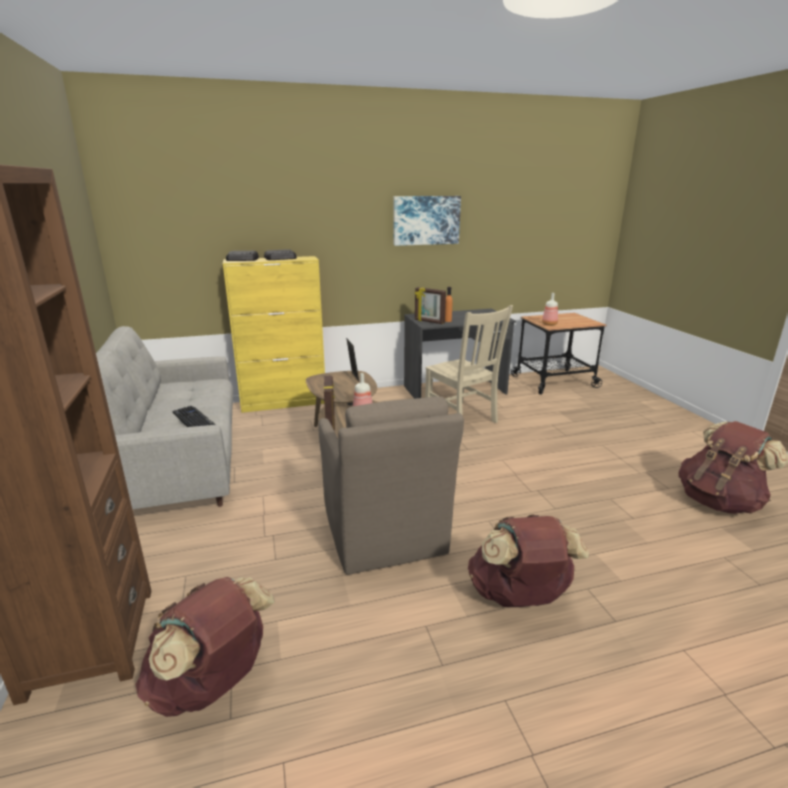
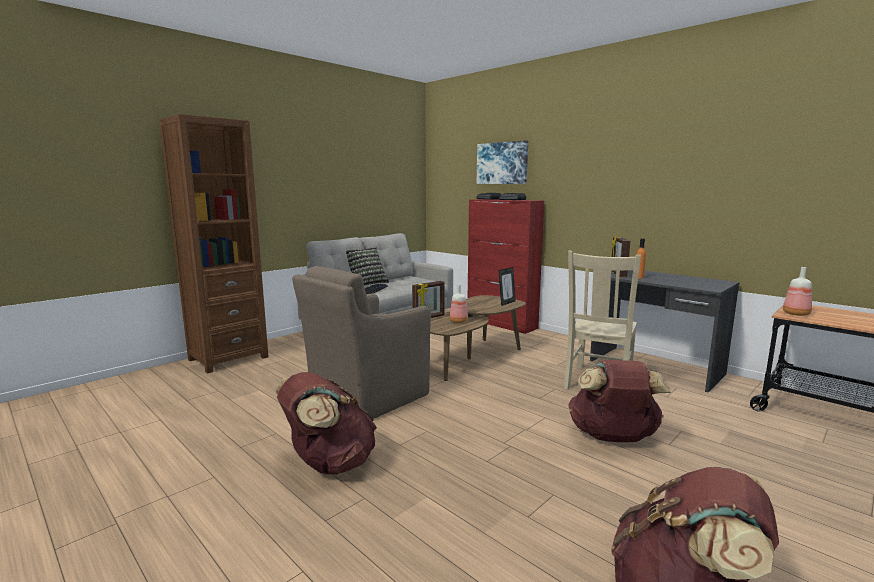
camera: 60 degrees right, 10 degrees down
brown backpack [135,577,275,717] -> brown backpack moved to [568,360,671,442]
yellow cabinet [223,256,325,413] -> red cabinet [468,199,544,334]
picture [394,196,461,246] -> picture moved to [477,140,528,184]
none -> pillow [346,246,389,285]

